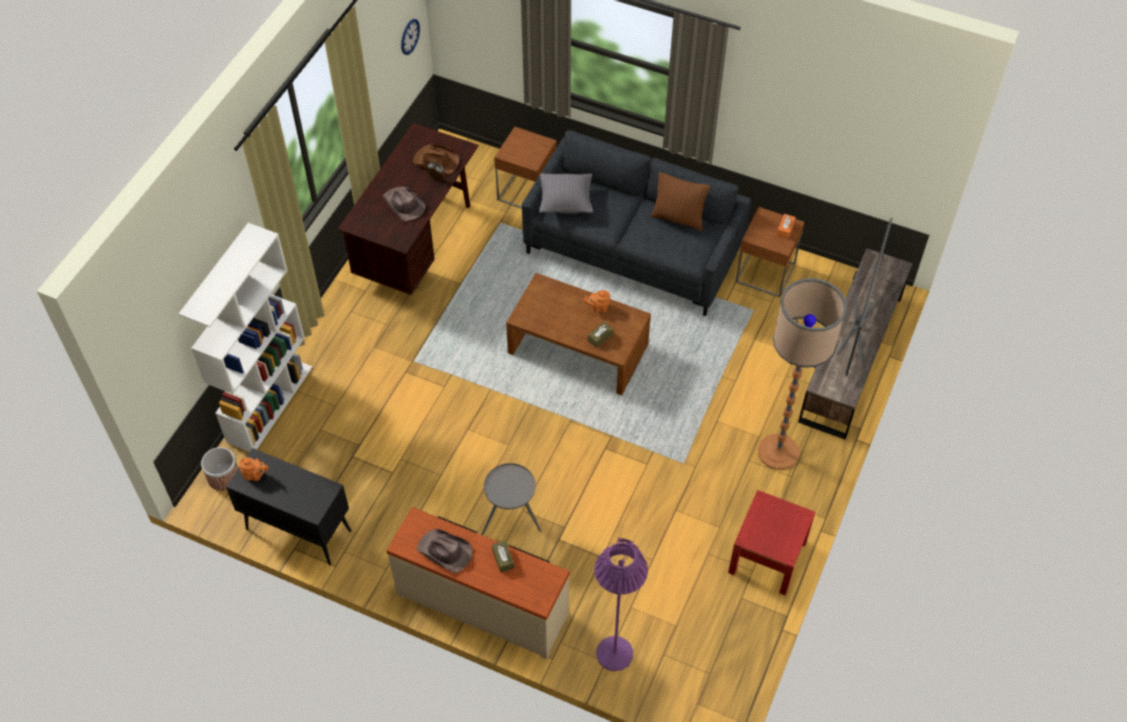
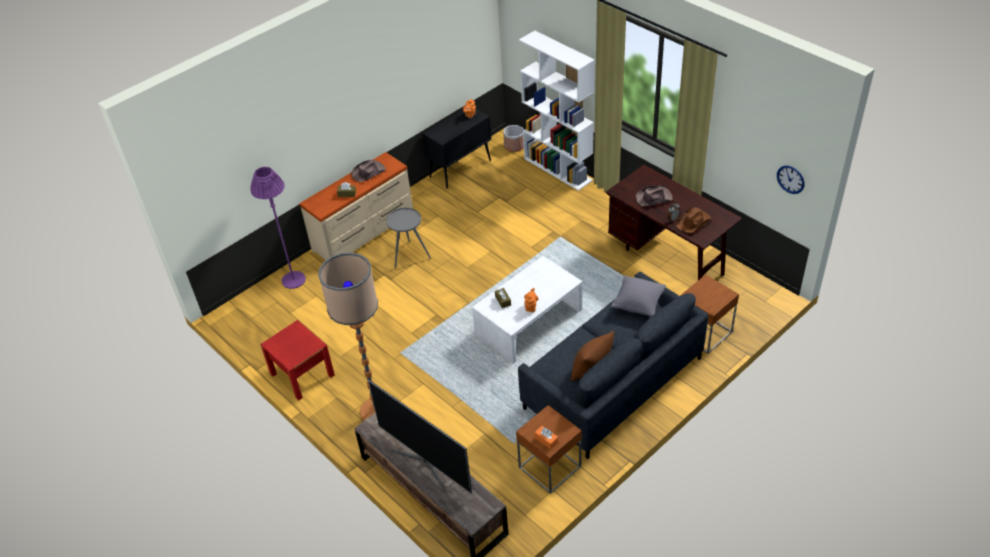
camera: 115 degrees right, 10 degrees down
brown coffee table [506,273,651,396] -> white coffee table [472,256,582,364]

